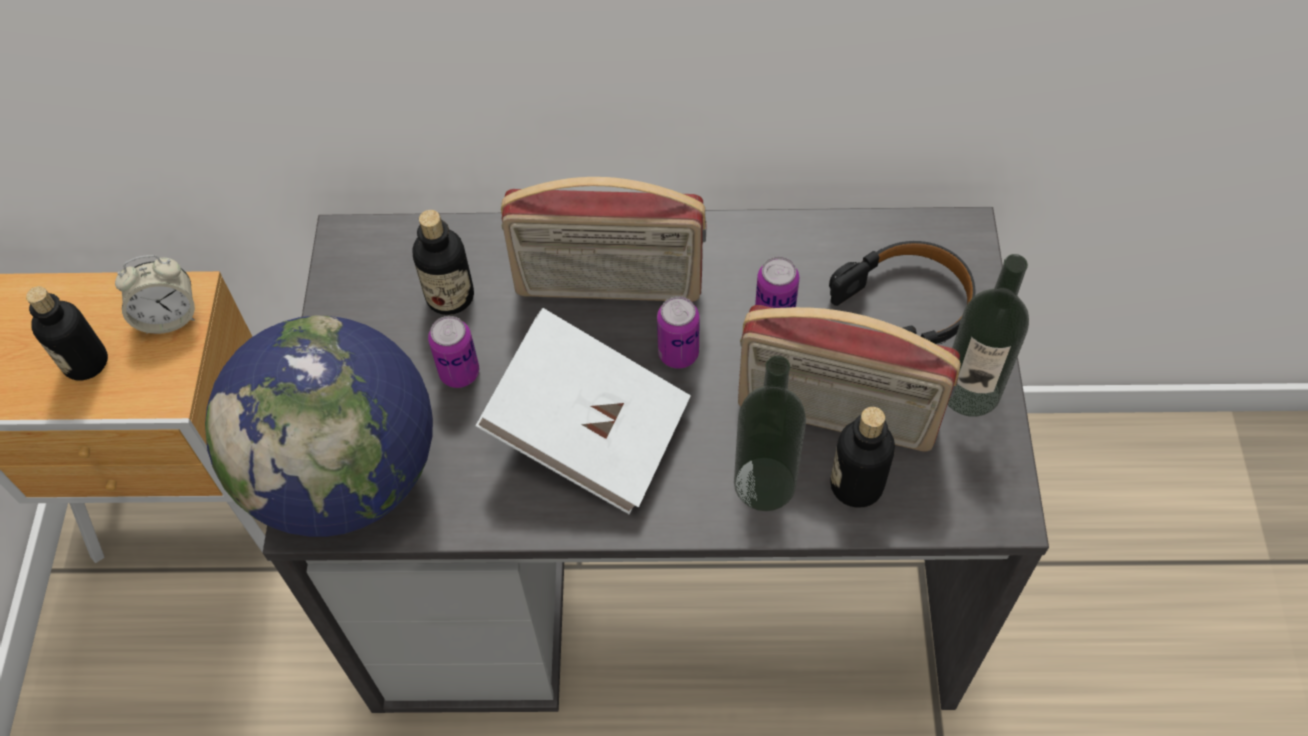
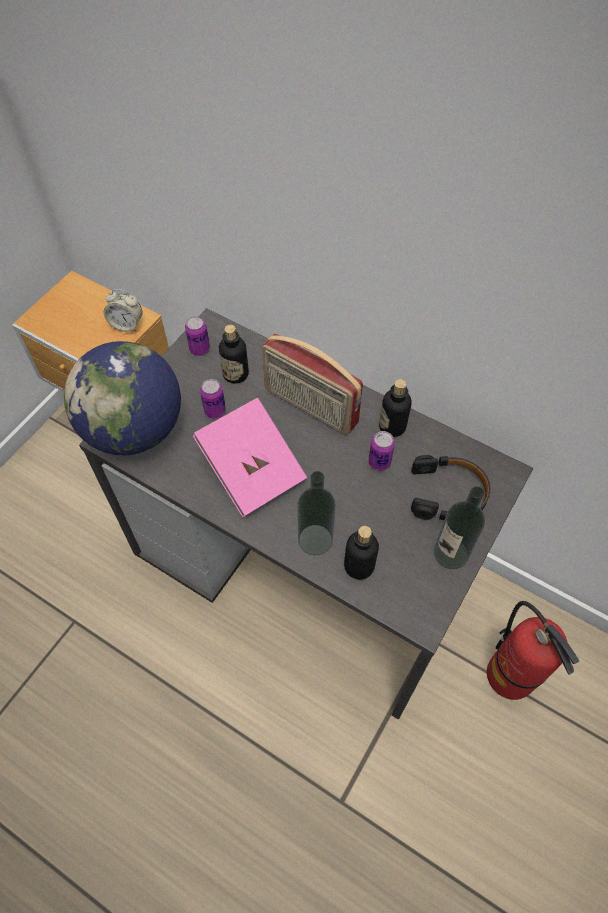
camera: 30 degrees right, 0 degrees up
bottle [26,286,108,380] -> bottle moved to [379,379,412,437]
white book [476,308,691,514] -> pink book [193,398,307,518]
can [657,296,700,369] -> can moved to [185,316,210,356]
radio [738,305,961,451] -> none
none -> fire extinguisher [487,601,579,700]

